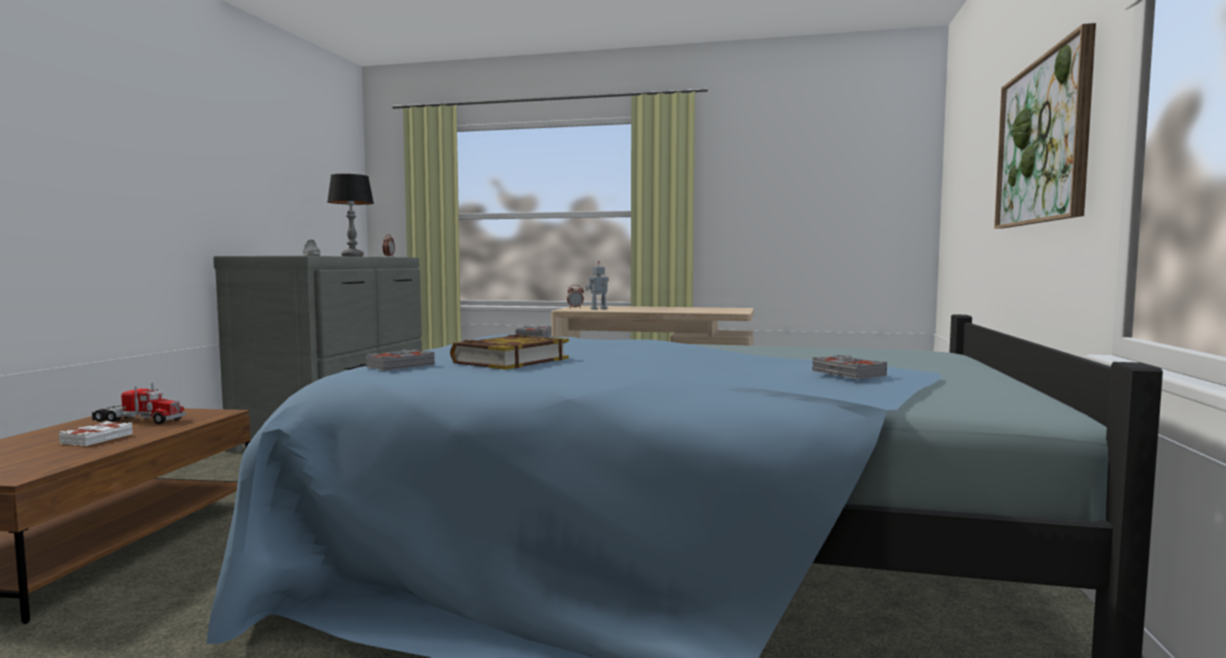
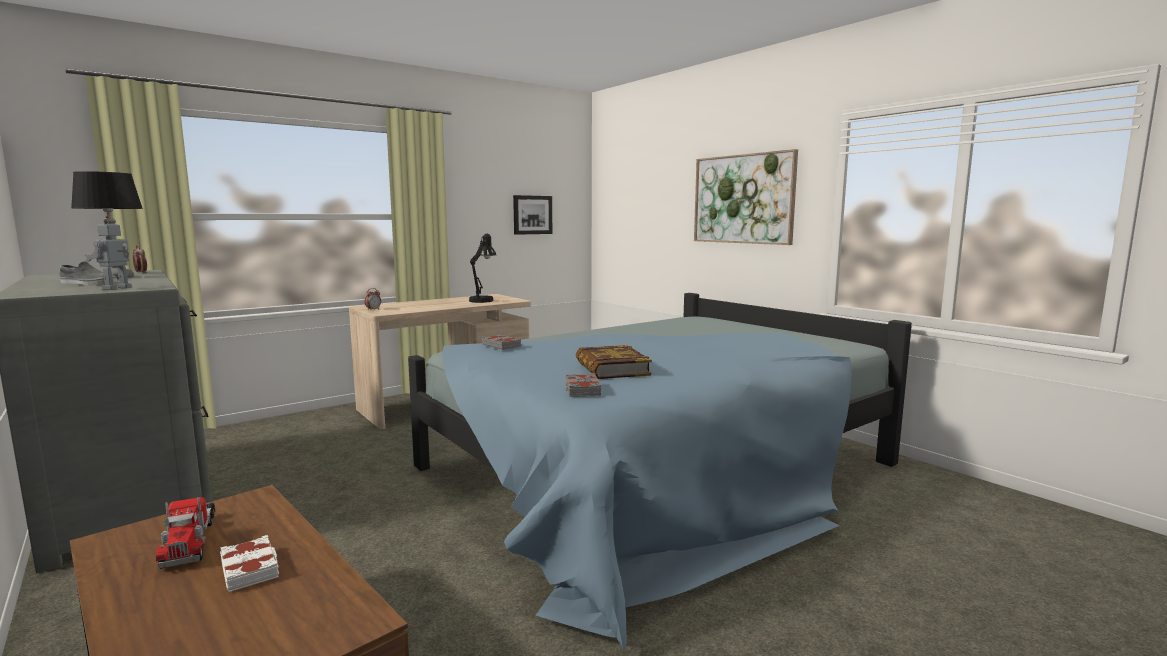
camera: 50 degrees left, 5 degrees up
toy truck [92,382,186,424] -> toy truck turned 105 degrees clockwise [156,497,215,569]
toy robot [586,261,609,310] -> toy robot moved to [85,216,132,290]
grey book [812,355,887,379] -> none
none -> black table lamp [469,234,496,303]
none -> picture [513,195,552,235]

